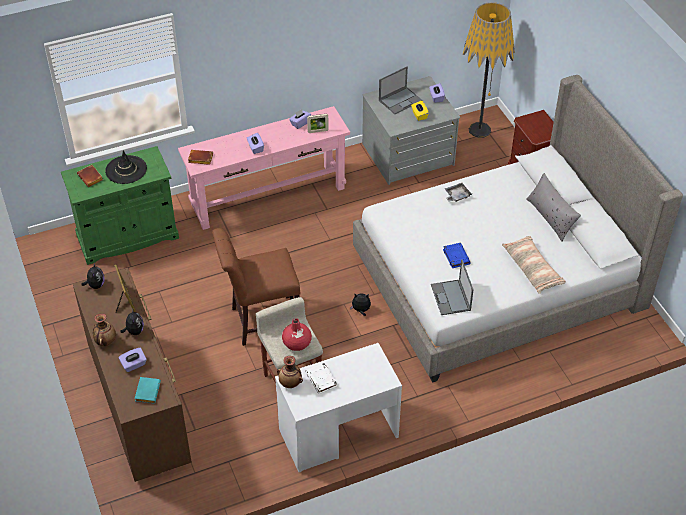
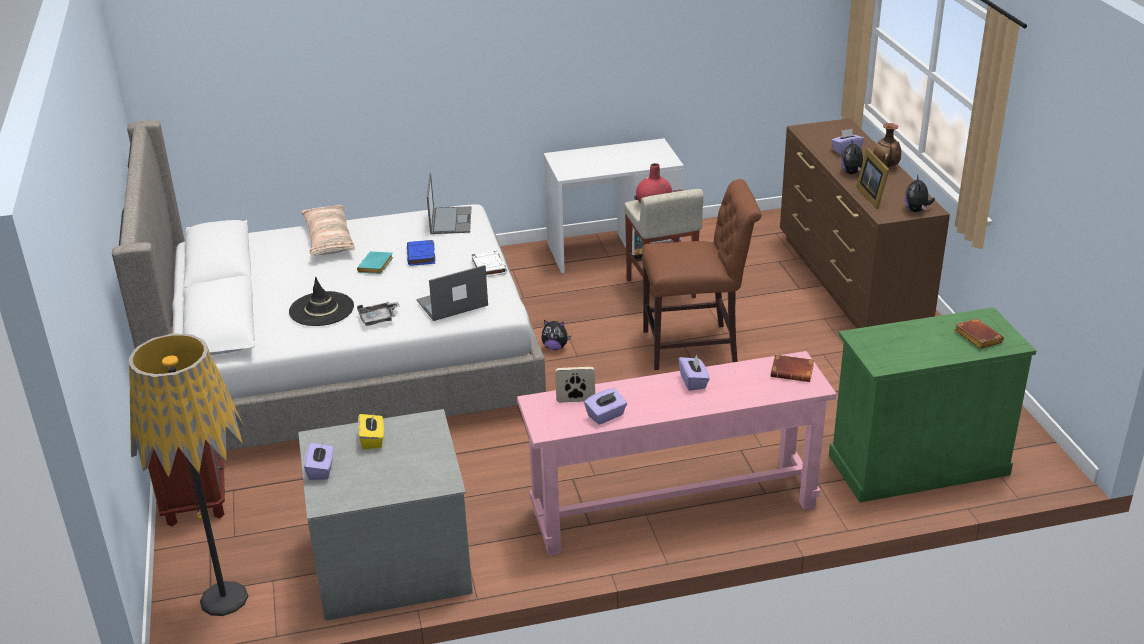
camera: 170 degrees left, 15 degrees down
black hat [105,150,147,184] -> black hat moved to [289,277,354,326]
turquoise book [135,377,161,403] -> turquoise book moved to [357,251,393,274]
vase [277,356,303,388] -> none
white book [305,363,337,394] -> white book moved to [471,250,507,277]
laptop [379,66,422,114] -> laptop moved to [417,265,488,321]
grey pillow [526,173,581,242] -> none

